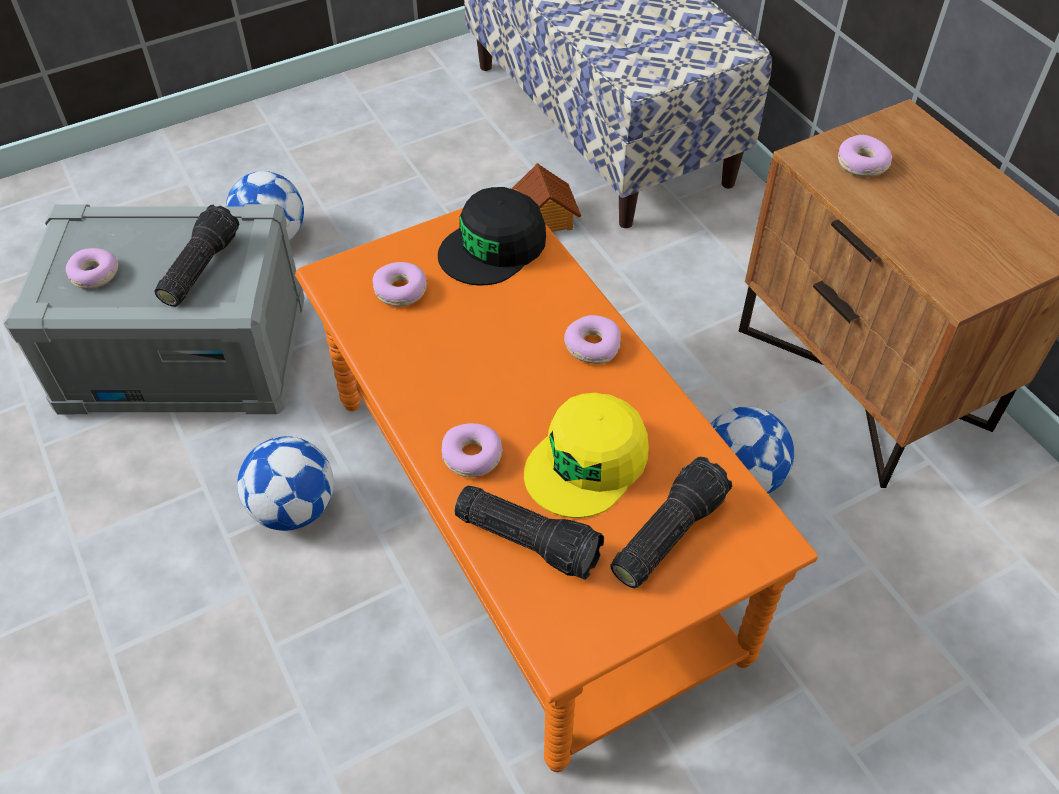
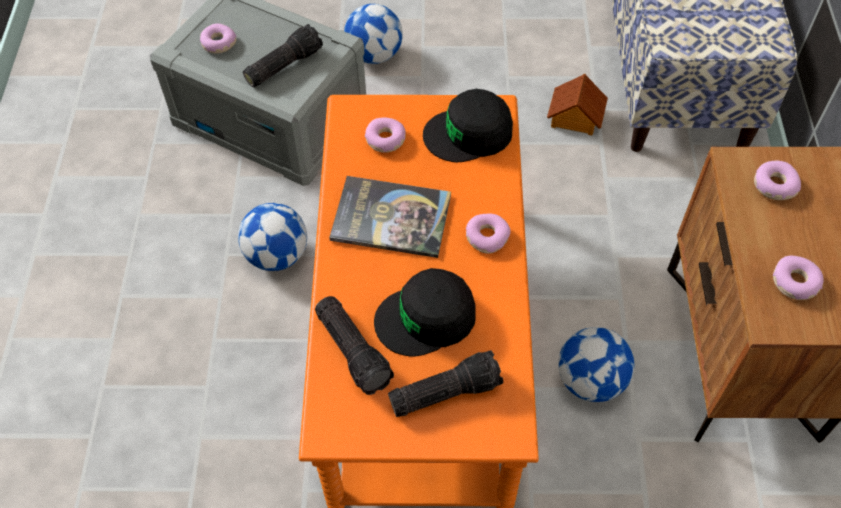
camera: 30 degrees right, 5 degrees up
donut [442,423,503,477] -> donut moved to [773,256,824,300]
yellow cap [524,393,649,518] -> black cap [374,268,476,357]
none -> book [329,176,451,258]

